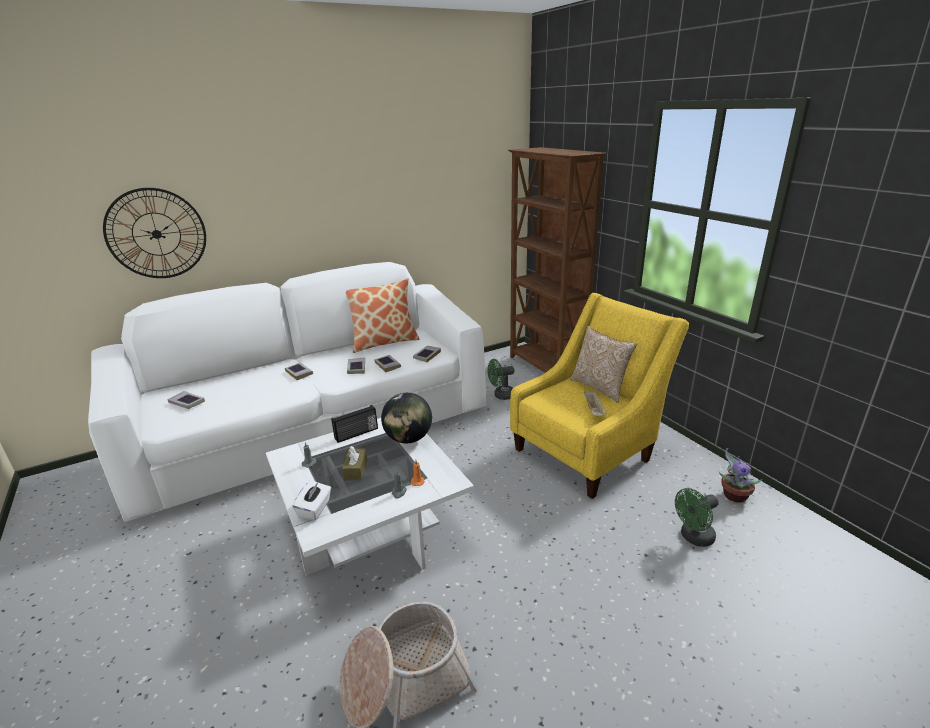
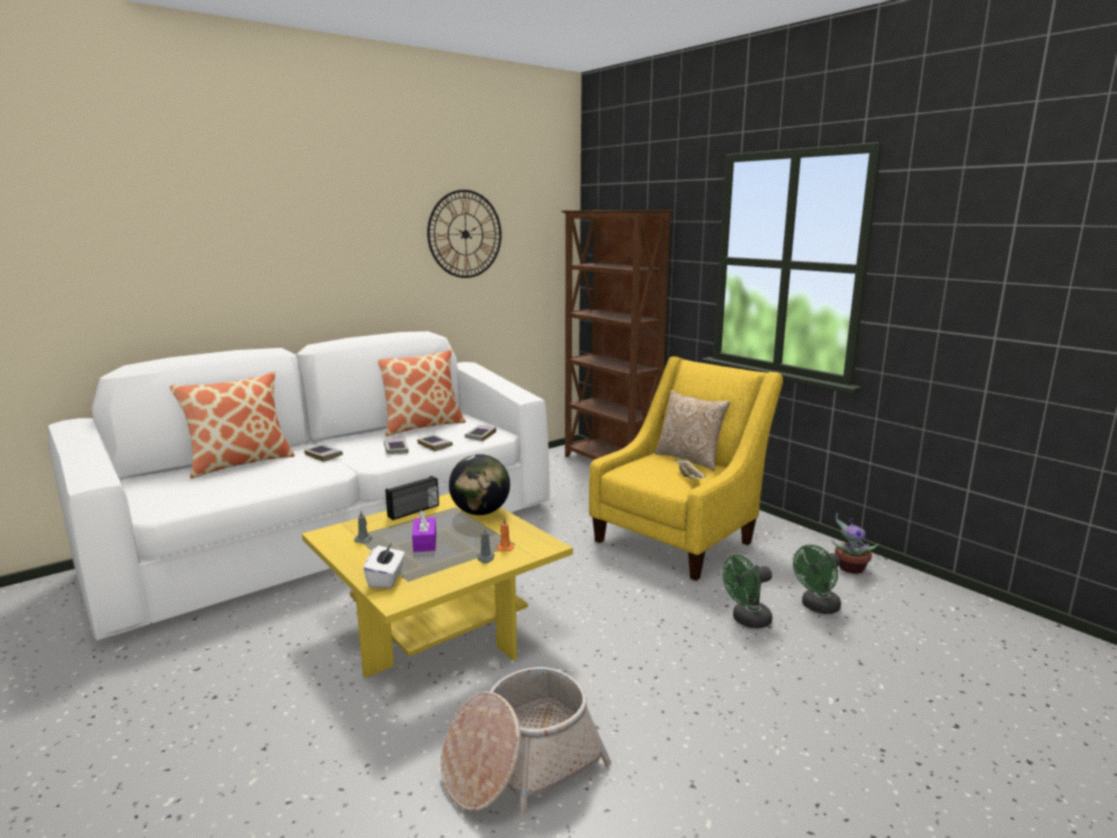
camera: 10 degrees left, 10 degrees down
wall clock [103,188,206,278] -> wall clock moved to [427,190,501,278]
book [168,391,205,409] -> none
white coffee table [266,418,474,576] -> yellow coffee table [302,493,573,678]
brown tissue box [342,446,367,480] -> purple tissue box [412,510,436,552]
green fan [487,359,515,400] -> green fan moved to [723,555,772,629]
none -> pillow [170,371,295,479]

